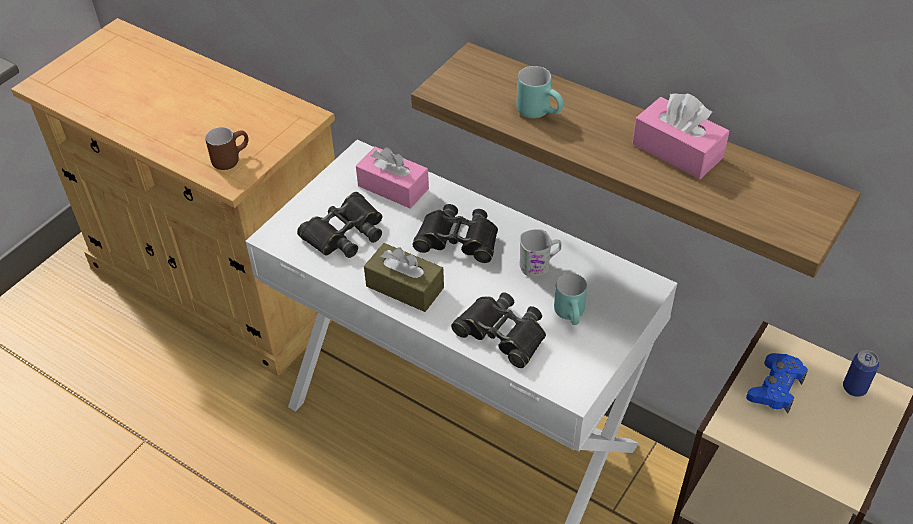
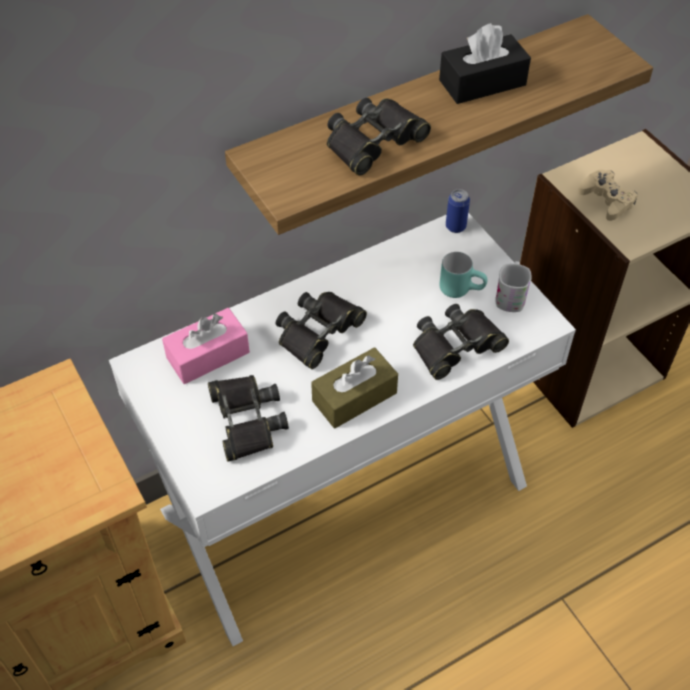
camera: 65 degrees left, 5 degrees up
brown mug [205,127,248,170] -> none
turquoise mug [516,66,563,118] -> black binoculars [327,98,431,176]
white mug [520,229,562,276] -> white mug moved to [495,261,532,312]
pink tissue box [632,93,730,179] -> black tissue box [439,23,531,104]
blue game controller [746,353,808,413] -> beige game controller [578,170,638,221]
can [843,350,879,397] -> can moved to [446,189,470,233]

